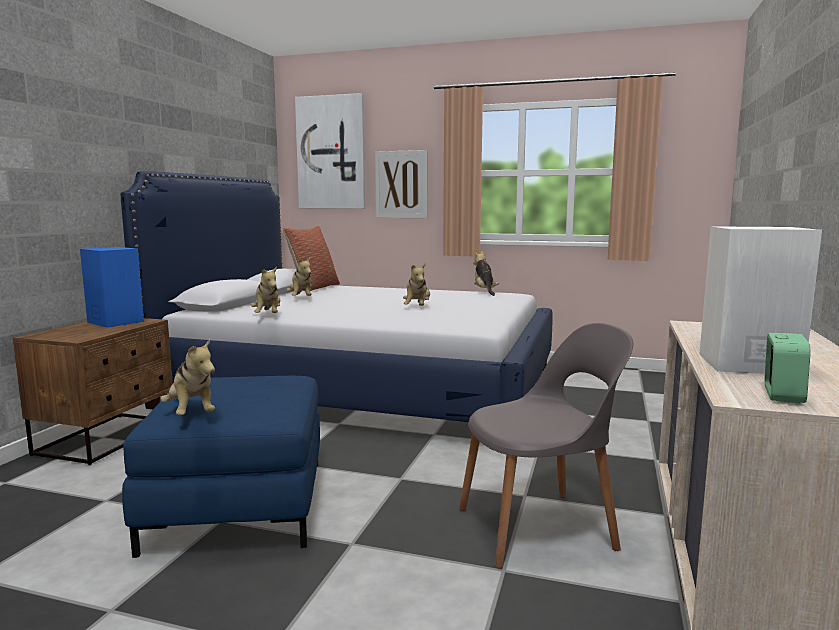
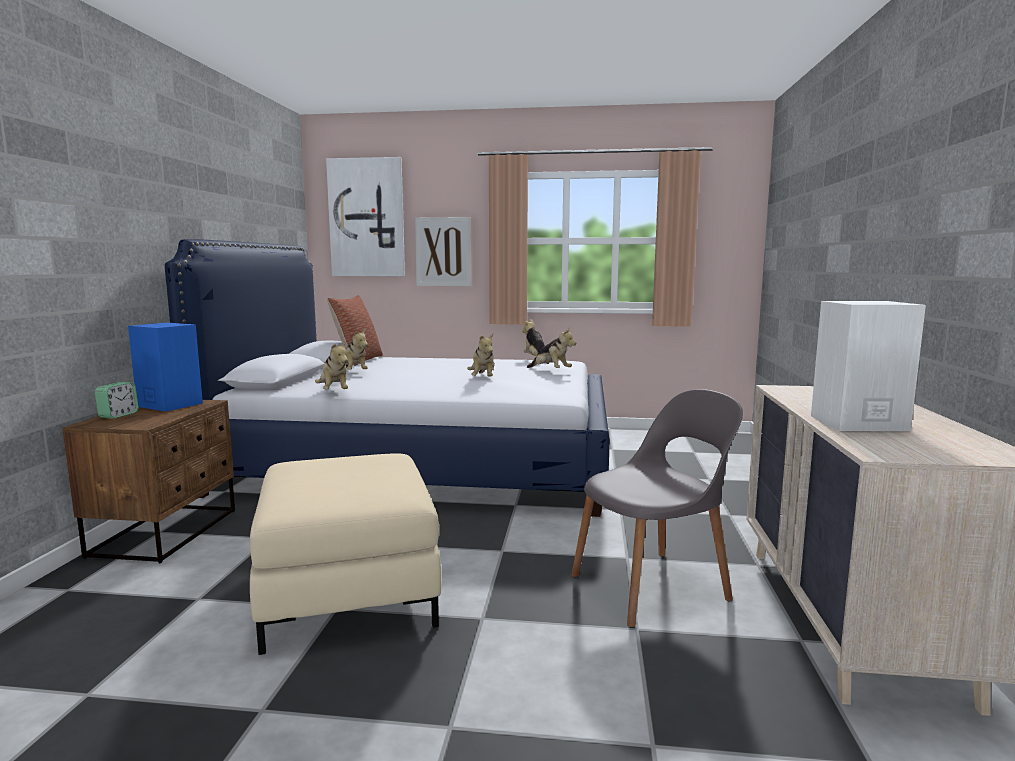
camera: 10 degrees left, 0 degrees up
blue ottoman [122,376,320,558] -> beige ottoman [250,453,441,655]
plush toy [160,339,215,415] -> plush toy moved to [527,329,577,368]
alarm clock [765,333,810,404] -> alarm clock moved to [95,382,139,419]

